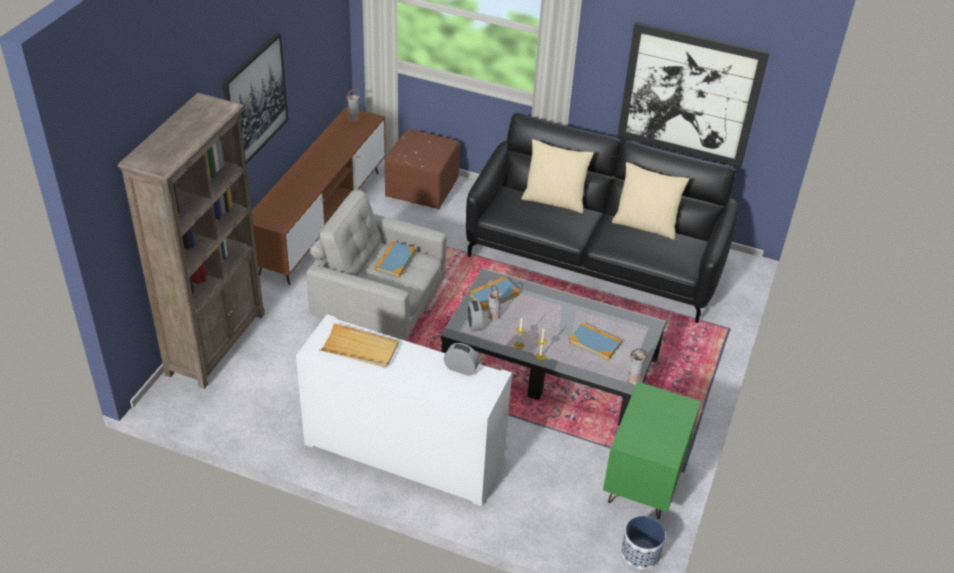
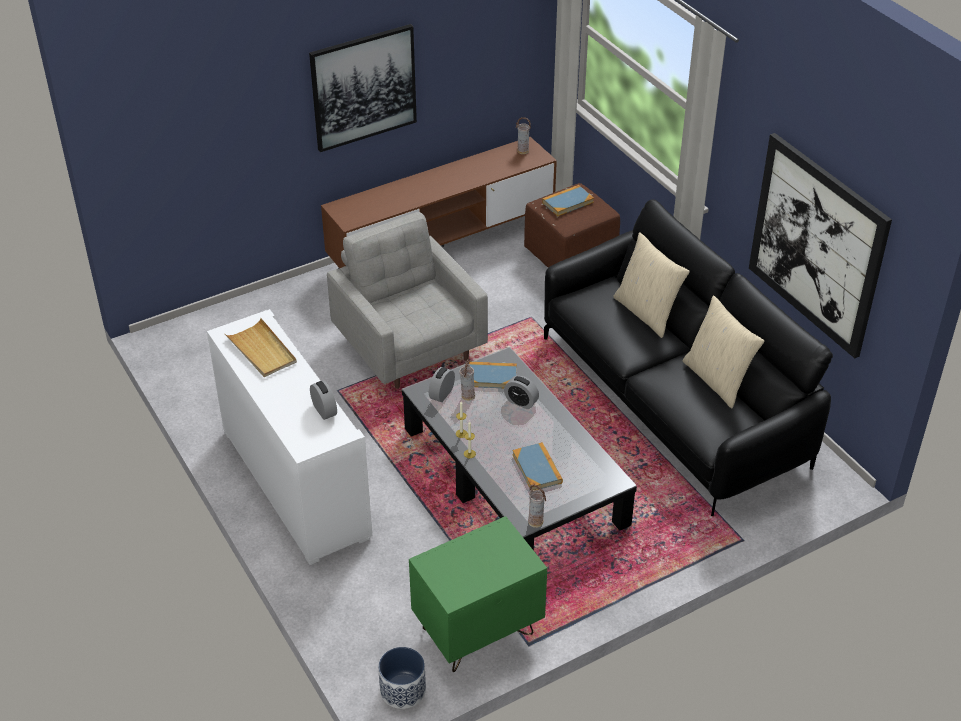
camera: 40 degrees right, 0 degrees up
brown bookcase [118,93,265,389] -> none
book [375,241,416,278] -> book moved to [542,185,594,216]
none -> alarm clock [504,376,539,409]

